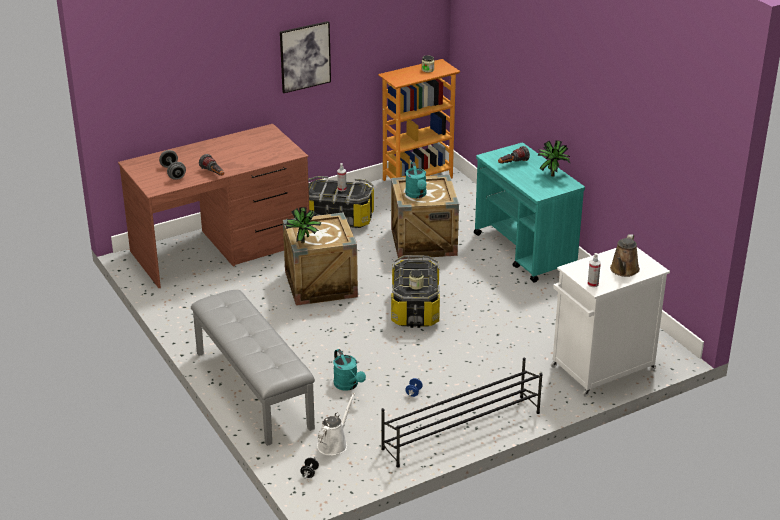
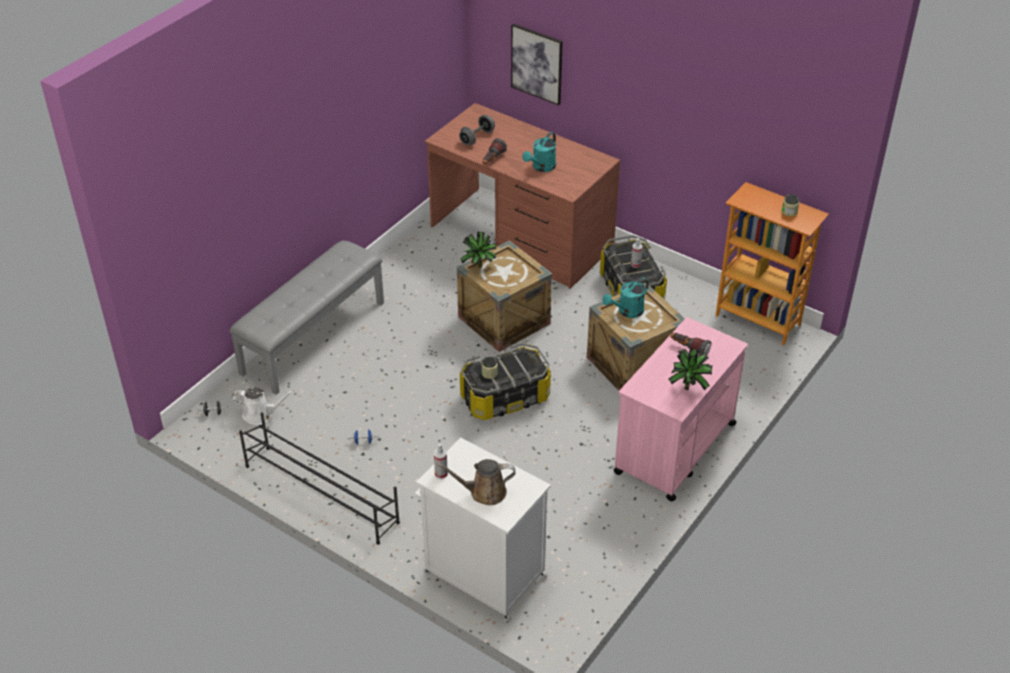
camera: 65 degrees right, 10 degrees up
picture [280,21,331,93] -> picture moved to [511,24,563,105]
turquoise watering can [333,349,366,391] -> turquoise watering can moved to [522,132,556,172]
turquoise cart [474,143,585,283] -> pink cart [613,317,748,501]

